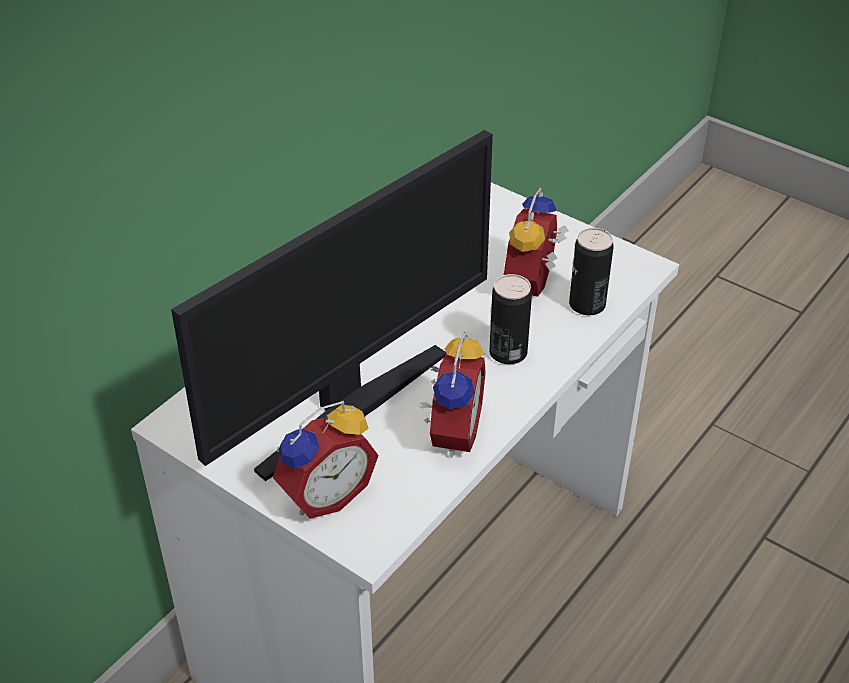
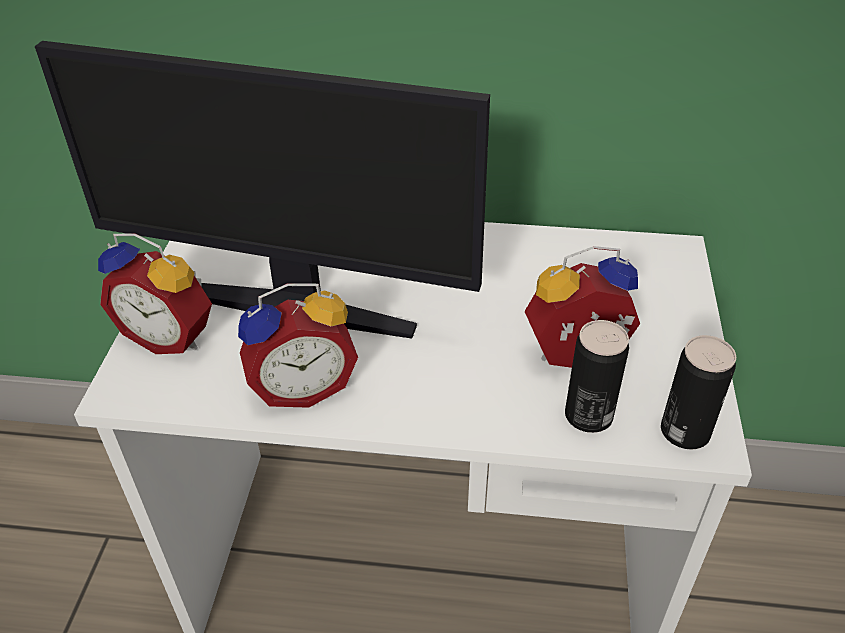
camera: 60 degrees right, 0 degrees up
can [489,274,532,364] -> can moved to [661,335,736,449]

